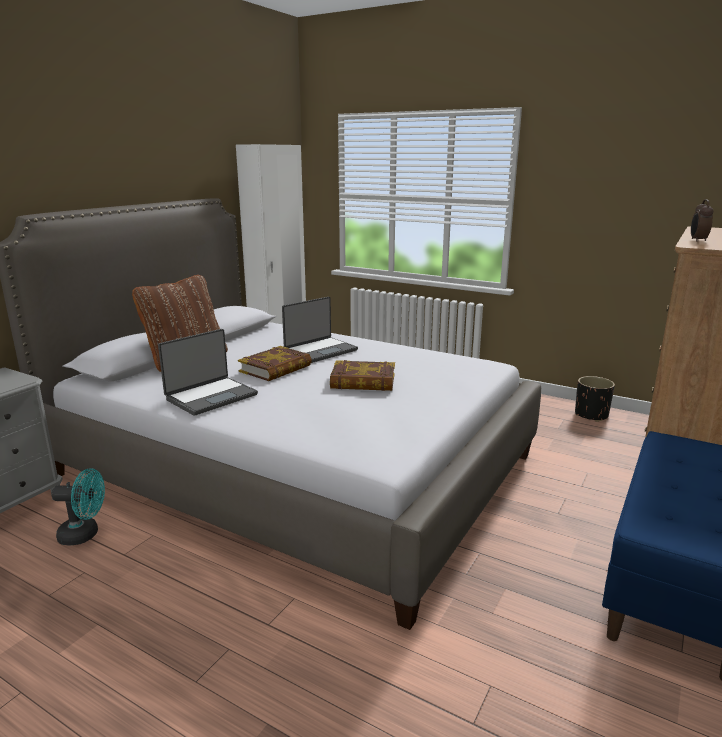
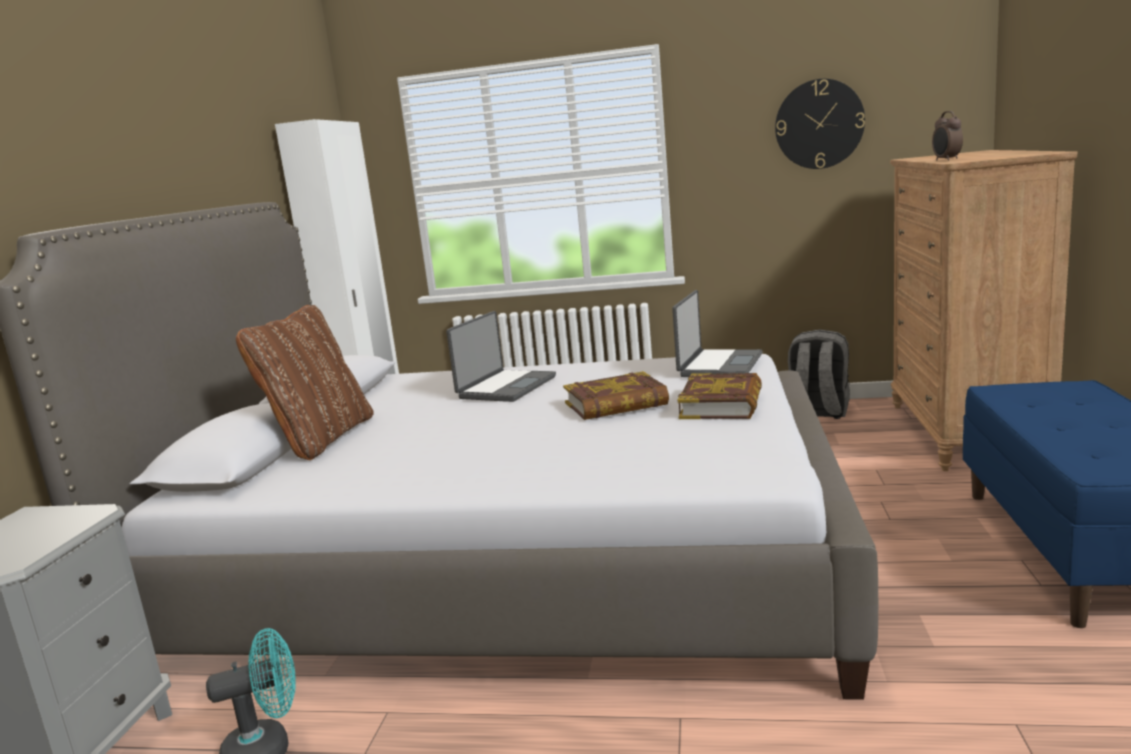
camera: 20 degrees left, 5 degrees down
laptop [158,329,258,416] -> laptop moved to [672,290,763,377]
book [238,346,312,381] -> book moved to [678,373,762,419]
black planter [575,376,615,422] -> grey backpack [788,329,850,419]
none -> wall clock [775,79,865,169]

